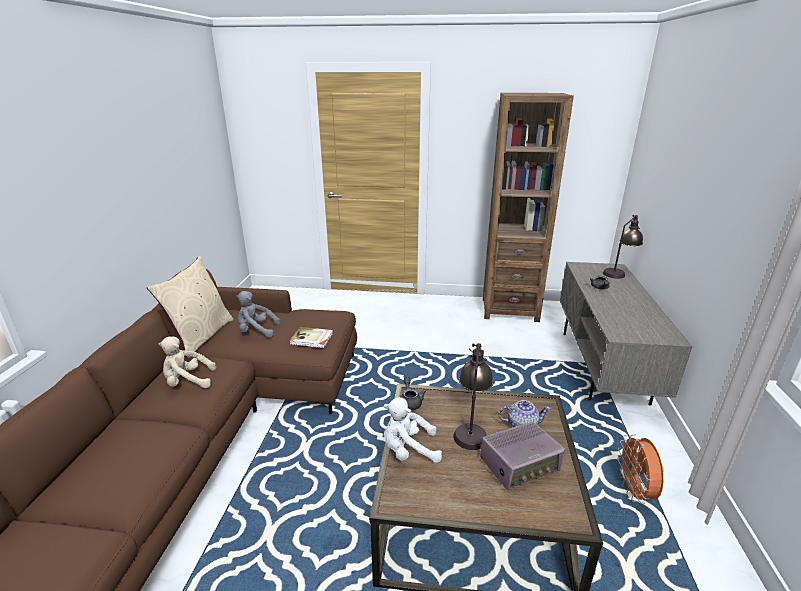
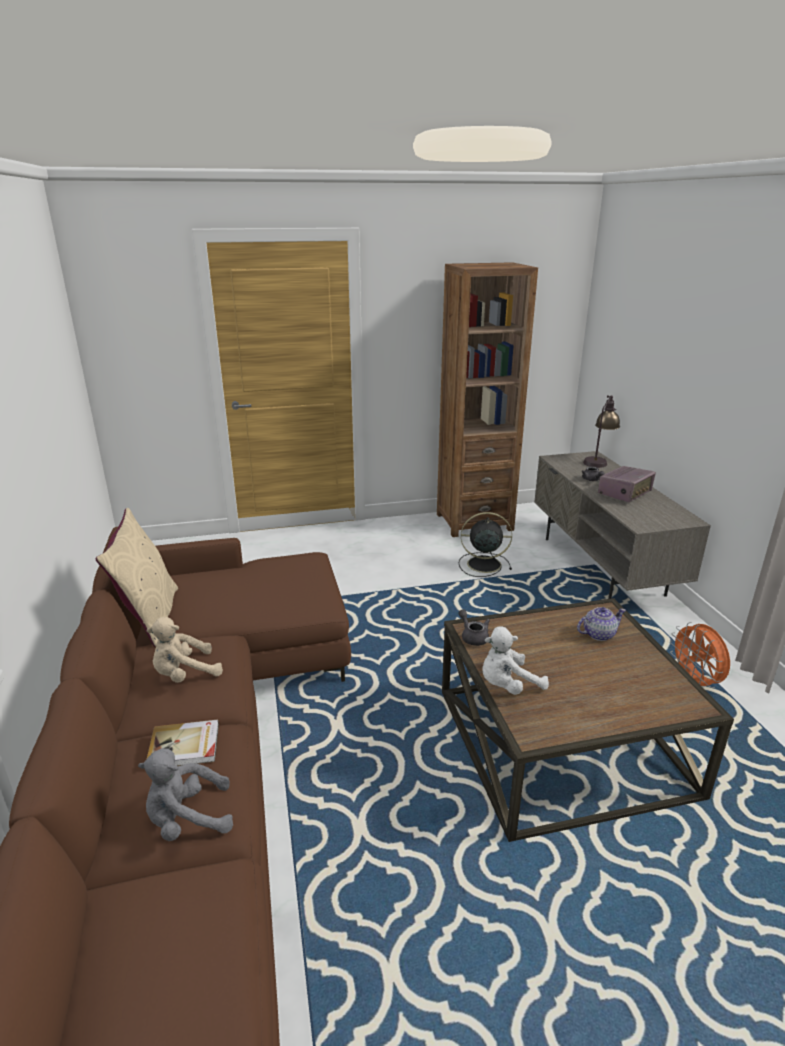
camera: 20 degrees left, 0 degrees up
grey plush toy [236,291,281,337] -> grey plush toy moved to [138,748,233,841]
book [290,327,333,348] -> book moved to [147,720,219,766]
table lamp [453,343,494,450] -> none
radio [480,422,566,491] -> radio moved to [598,466,656,502]
none -> black fan [459,512,512,577]

